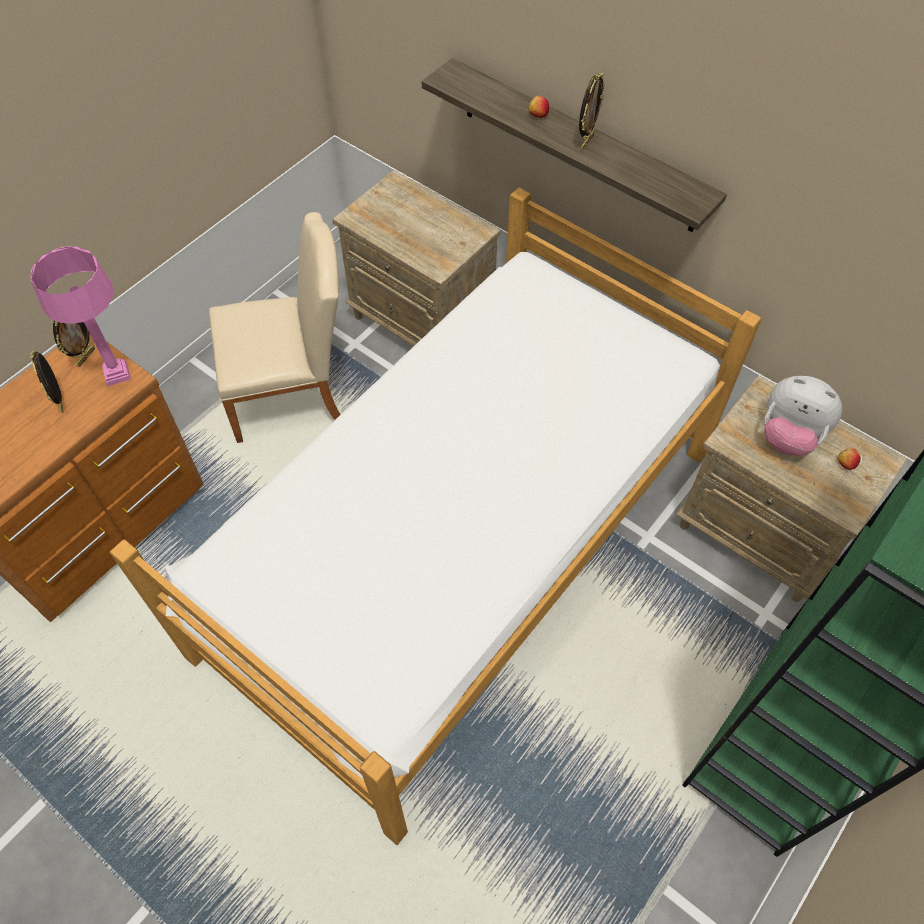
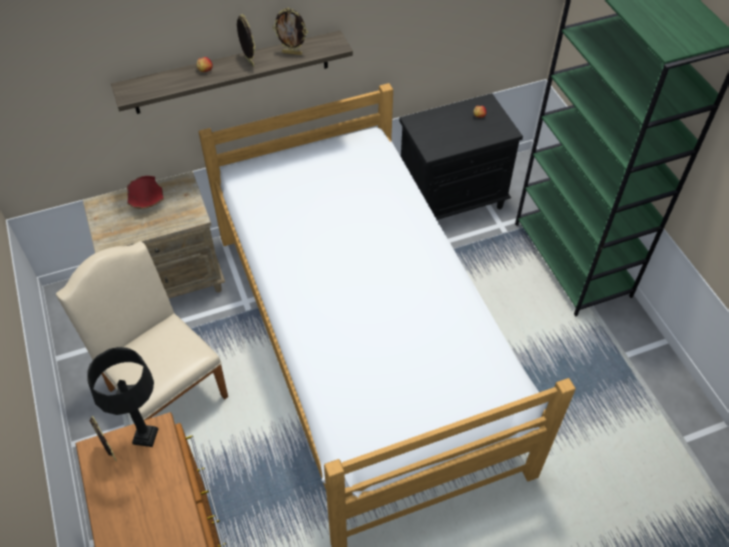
camera: 60 degrees left, 5 degrees down
picture frame [30,351,64,414] -> picture frame moved to [272,8,308,55]
pink table lamp [31,246,131,387] -> black table lamp [87,347,159,447]
beige chair [209,212,341,443] -> beige chair turned 60 degrees counterclockwise [56,241,228,420]
beige nightstand [676,375,907,602] -> black nightstand [399,93,523,220]
plush toy [764,376,842,456] -> none
none -> red bowl [127,176,164,209]

